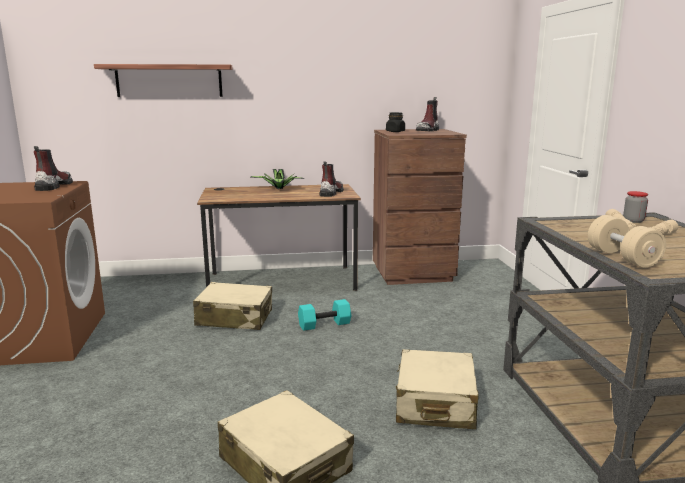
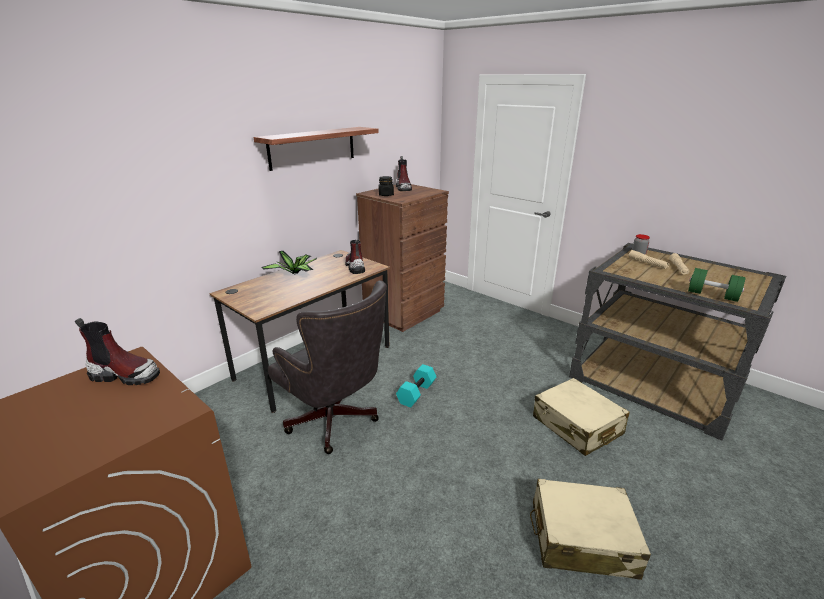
camera: 40 degrees left, 10 degrees up
boot [34,146,73,191] -> boot turned 135 degrees clockwise [74,318,160,385]
shelf [94,64,233,97] -> shelf moved to [253,127,379,171]
beige suitcase [193,282,272,330] -> grey office chair [268,280,387,454]
beige dumbbell [588,215,666,268] -> green dumbbell [688,268,745,302]

